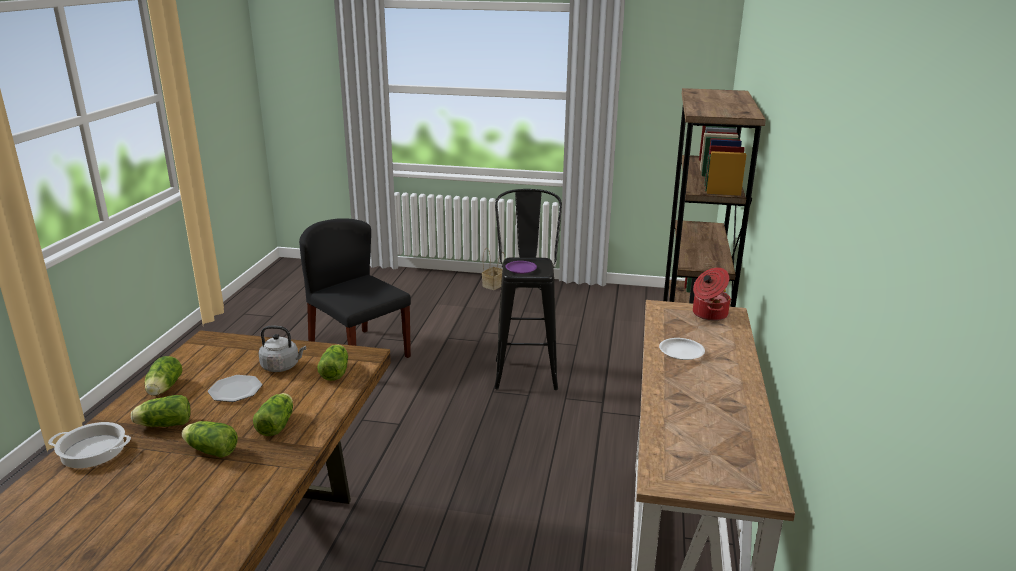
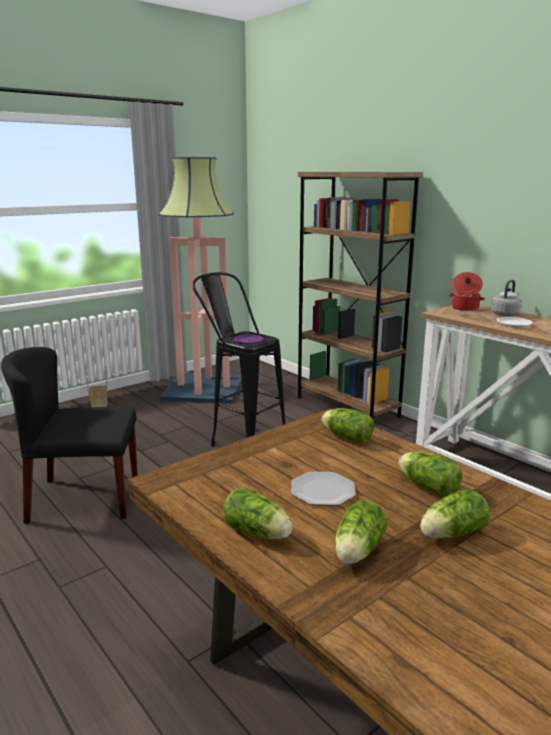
camera: 50 degrees left, 5 degrees down
cooking pot [48,422,131,468] -> none
grey kettle [258,326,306,372] -> grey kettle moved to [491,280,522,316]
none -> floor lamp [158,156,242,404]

